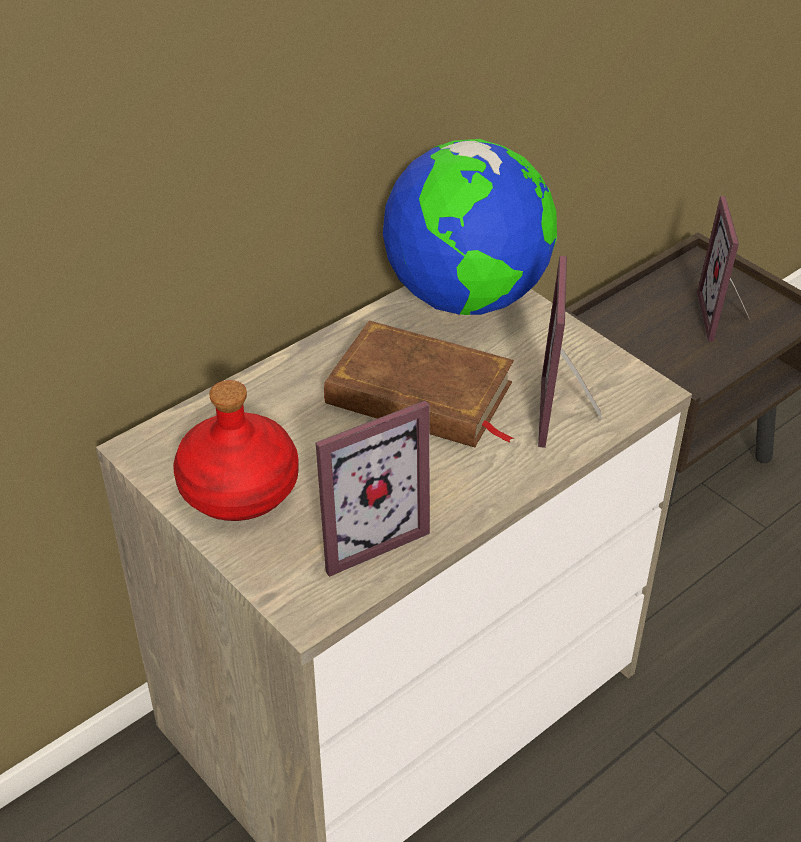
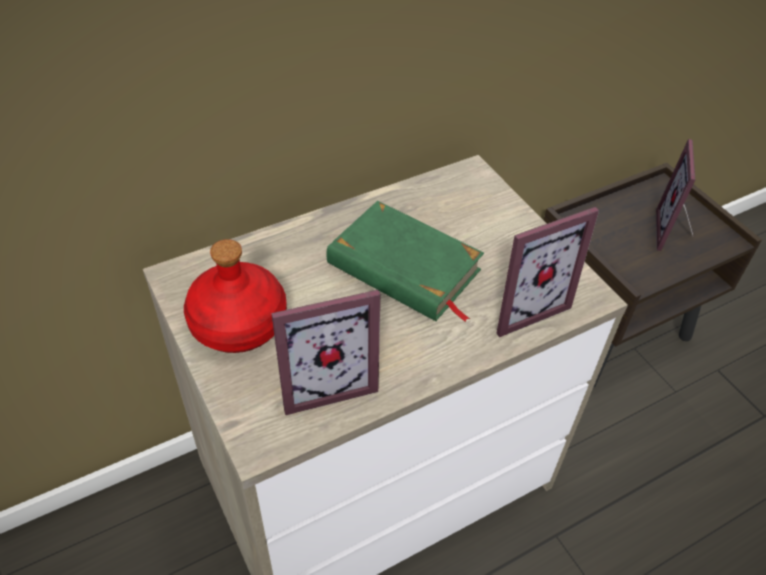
camera: 10 degrees right, 5 degrees up
brown book [324,321,514,447] -> green book [327,201,484,322]
globe [383,139,557,315] -> none
picture frame [538,256,601,448] -> picture frame turned 135 degrees counterclockwise [496,207,599,337]

